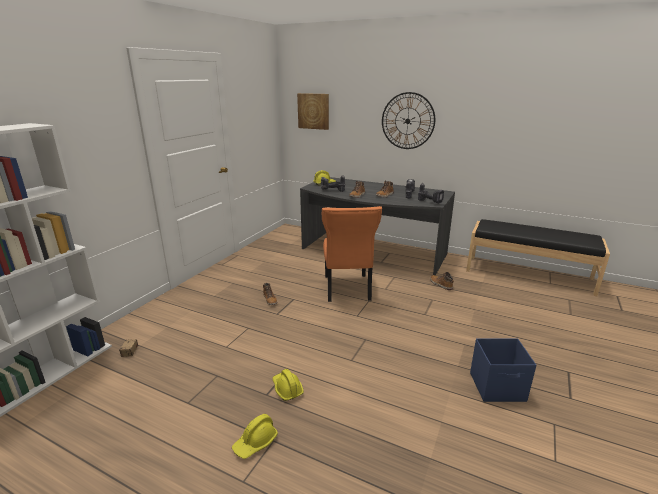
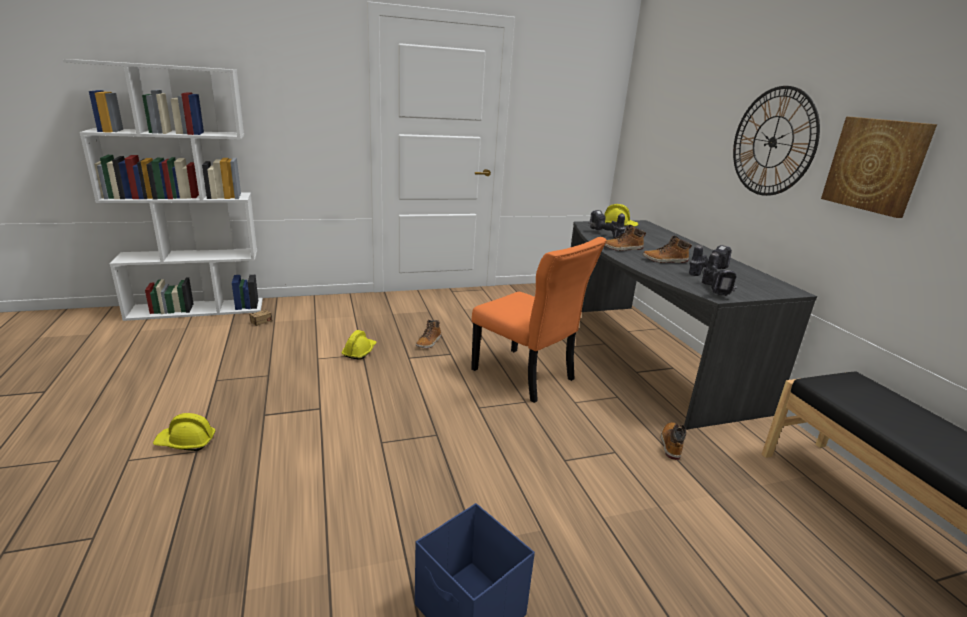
camera: 45 degrees right, 0 degrees up
yellow hard hat [272,369,304,401] -> yellow hard hat moved to [342,330,377,360]
picture [297,93,329,130] -> picture moved to [821,117,937,218]
orange chair [322,206,382,302] -> orange chair turned 90 degrees counterclockwise [471,237,607,403]

